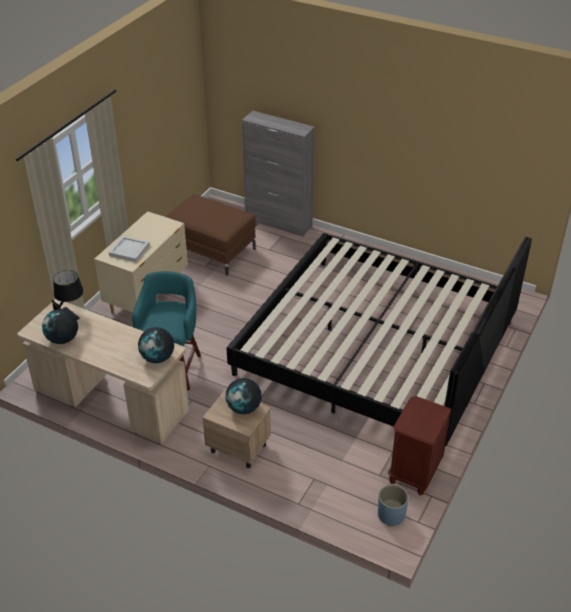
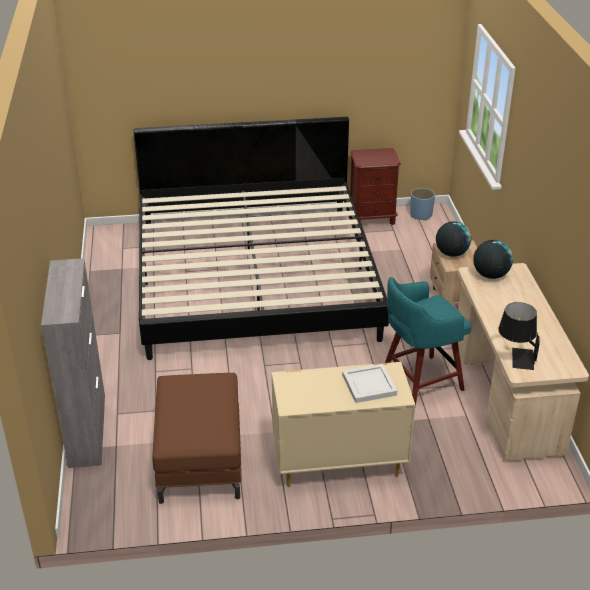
camera: 125 degrees left, 5 degrees down
globe [42,309,78,344] -> none

